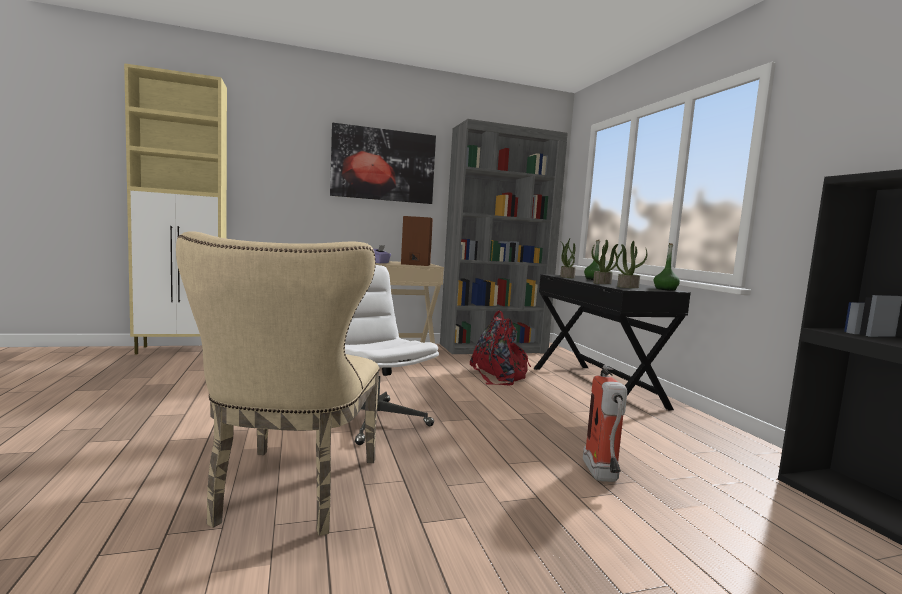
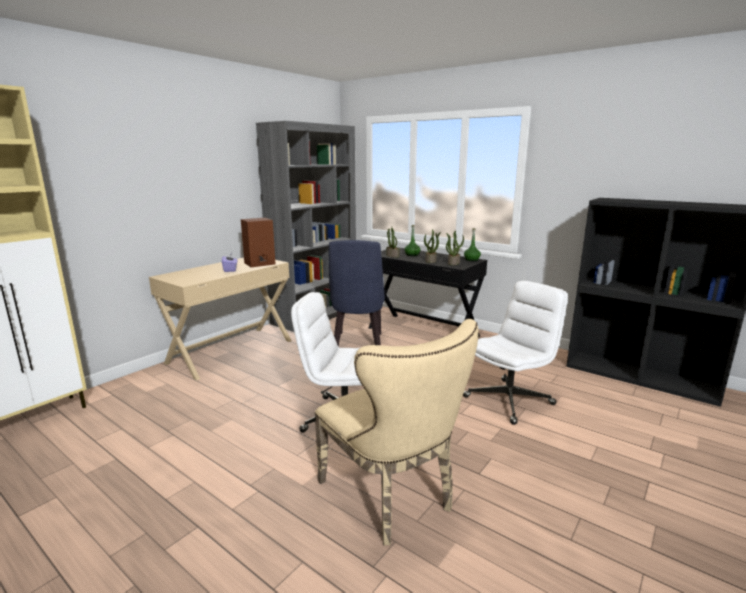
camera: 35 degrees left, 10 degrees up
picture [330,123,436,204] -> none
red backpack [470,310,531,385] -> blue chair [329,240,385,346]
fire extinguisher [583,365,627,482] -> white office chair [463,281,568,425]

